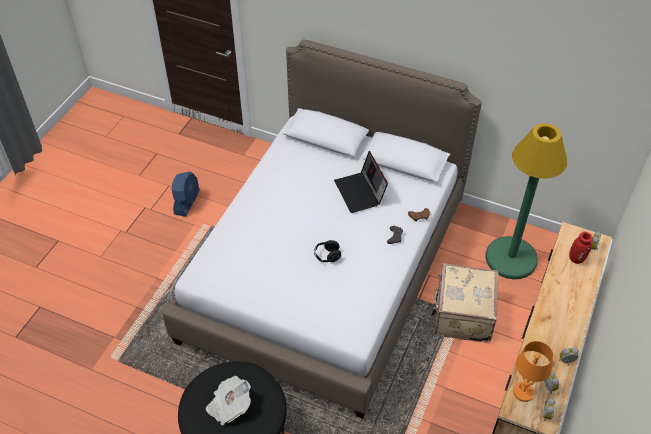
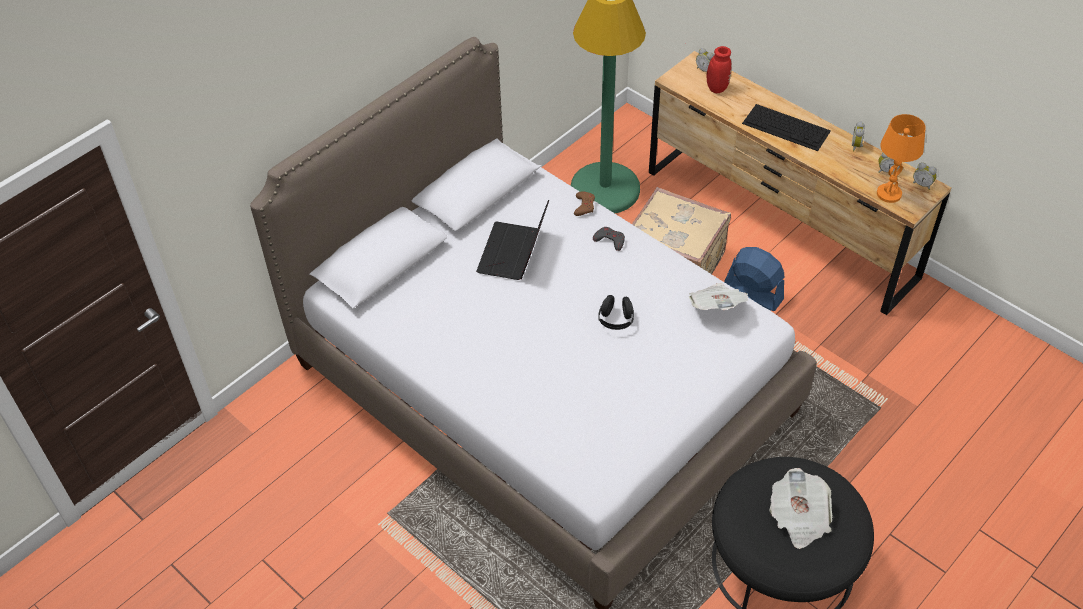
camera: 70 degrees left, 0 degrees up
blue fan [172,171,200,217] -> blue fan moved to [724,247,784,311]
laptop [334,151,388,213] -> laptop turned 105 degrees clockwise [476,200,549,280]
none -> newspaper [689,283,748,310]
none -> keyboard [742,104,831,151]

